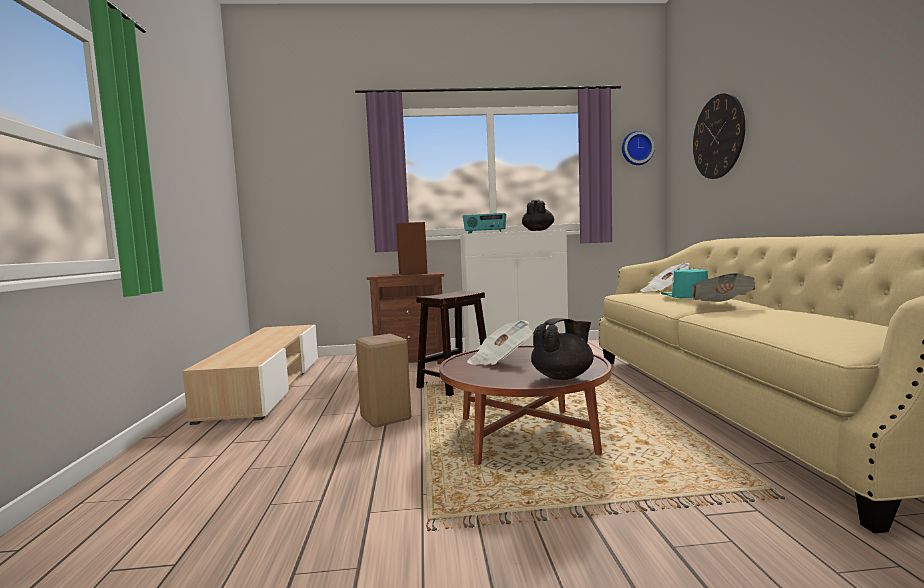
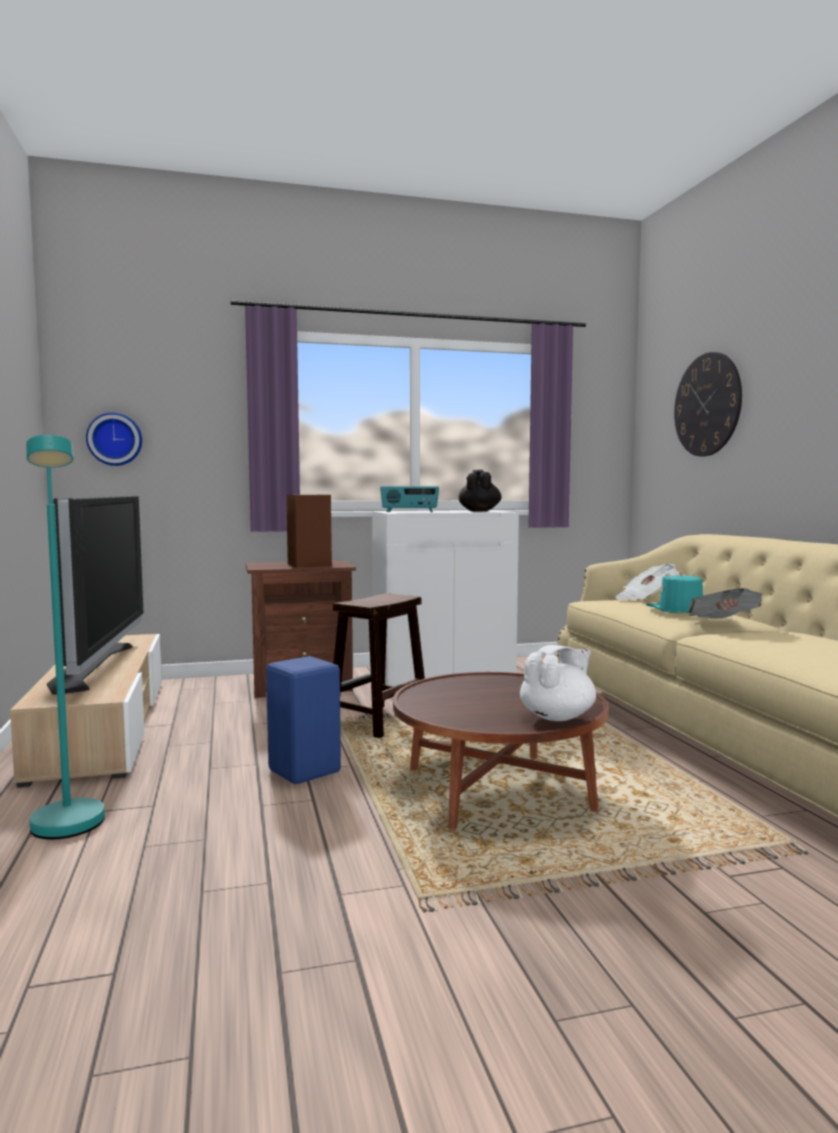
camera: 10 degrees left, 0 degrees up
beige stool [356,334,411,428] -> blue stool [266,656,341,784]
newspaper [467,320,532,365] -> none
black teapot [531,318,594,380] -> white teapot [520,645,596,721]
wall clock [622,130,655,165] -> wall clock moved to [86,413,142,466]
none -> turquoise floor lamp [26,435,105,839]
none -> television [47,496,144,695]

